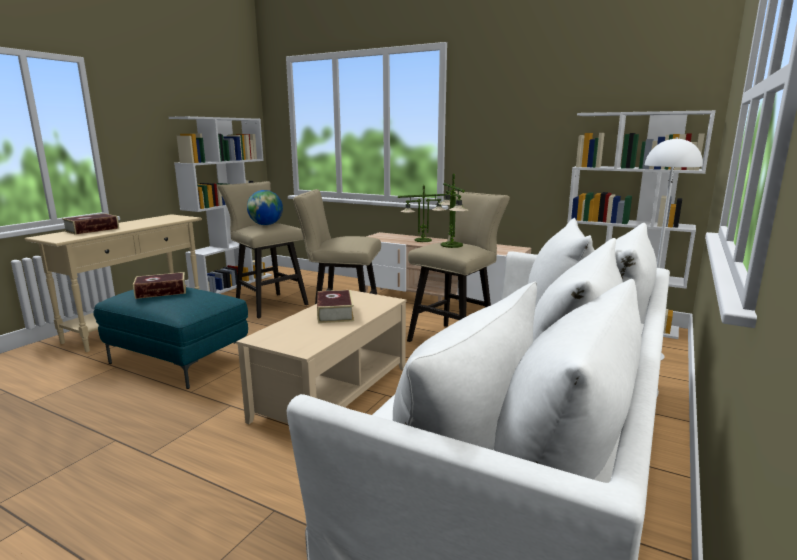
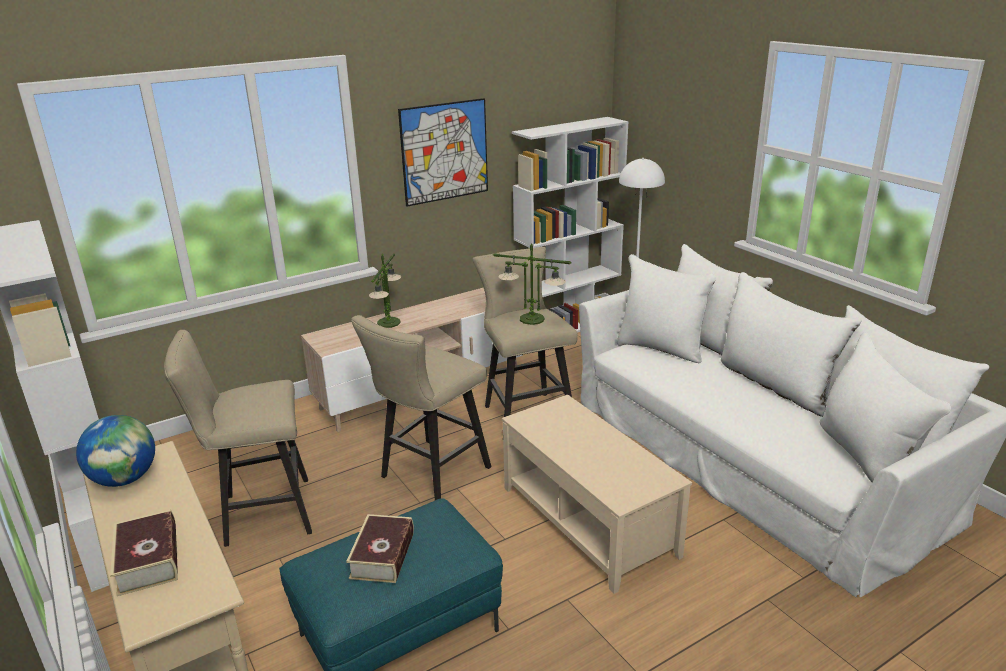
camera: 60 degrees left, 10 degrees up
globe [247,190,283,225] -> globe moved to [76,415,155,487]
book [317,290,354,323] -> none
none -> picture [398,98,488,207]

